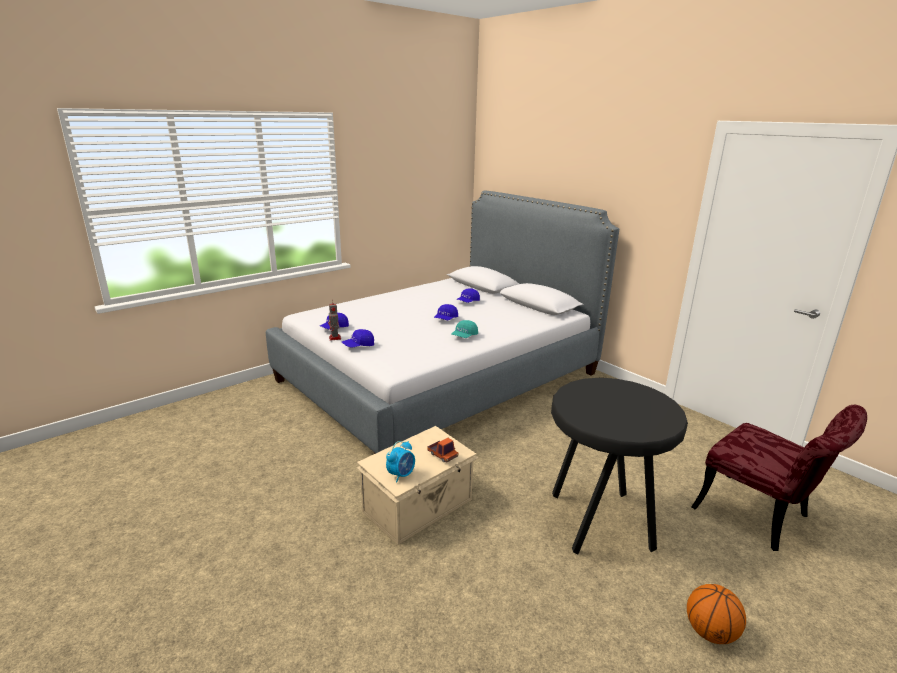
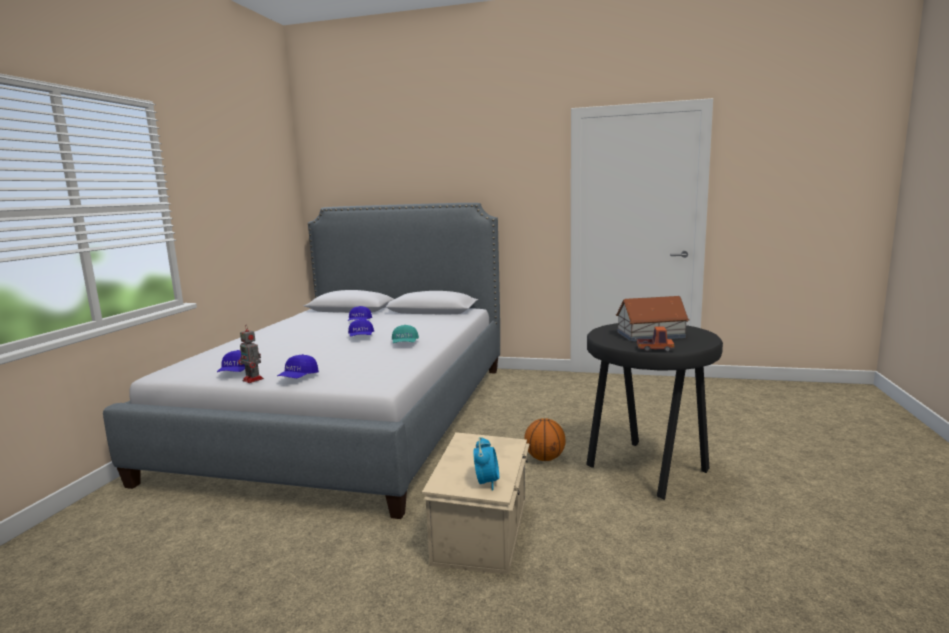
camera: 35 degrees left, 10 degrees down
toy truck [427,438,458,463] -> toy truck moved to [637,326,674,352]
basketball [687,584,746,644] -> basketball moved to [524,418,566,461]
red chair [691,405,867,551] -> none
none -> toy house [616,296,690,341]

